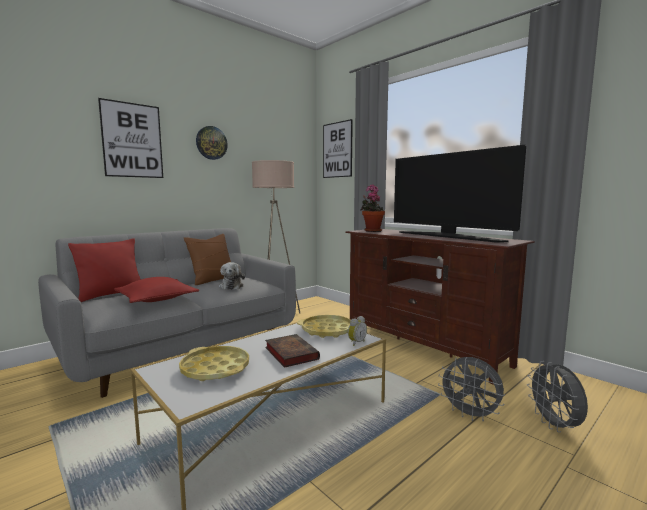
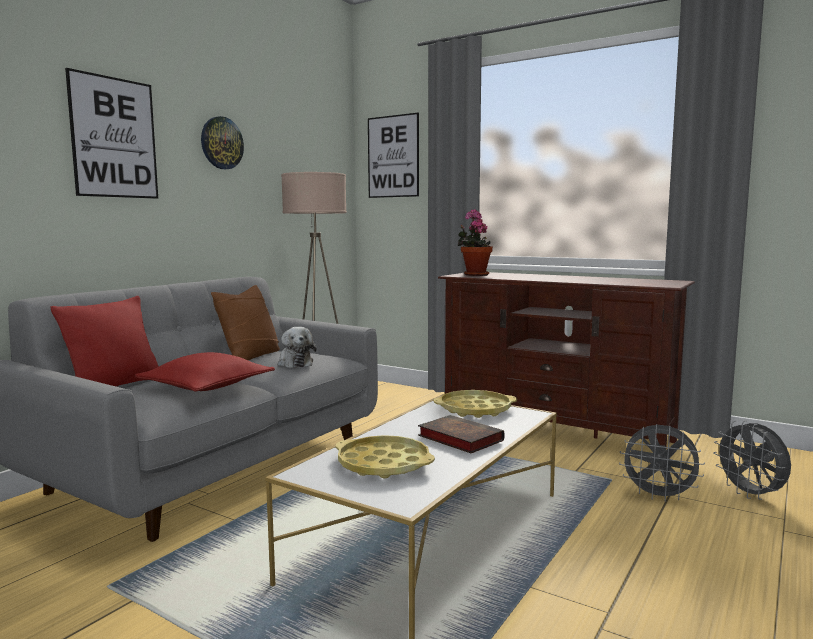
camera: 15 degrees left, 0 degrees up
alarm clock [348,316,367,346] -> none
television [394,145,526,243] -> none

